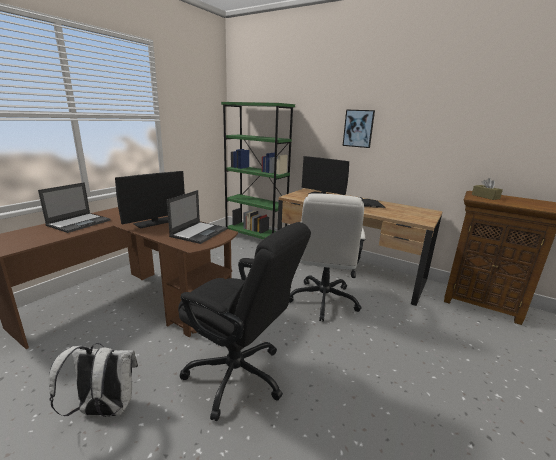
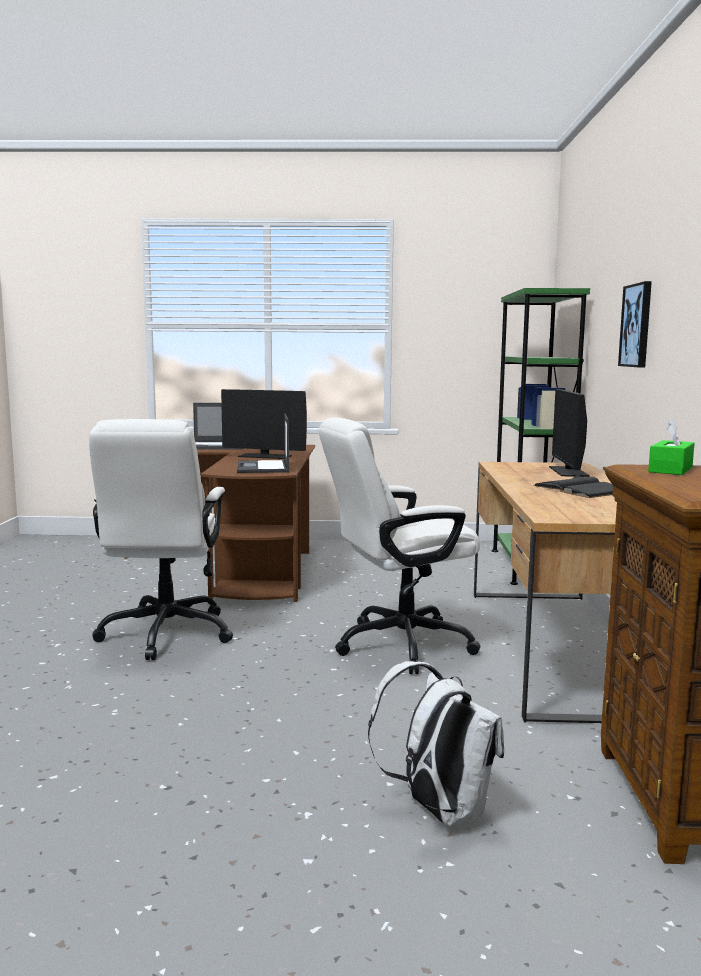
camera: 60 degrees right, 10 degrees down
white backpack [49,343,138,417] -> white backpack moved to [368,661,504,826]
laptop [167,190,227,244] -> laptop turned 90 degrees clockwise [237,414,289,473]
black office chair [178,222,311,421] -> white office chair [89,419,233,660]
brown tissue box [472,178,503,200] -> green tissue box [648,419,695,475]

